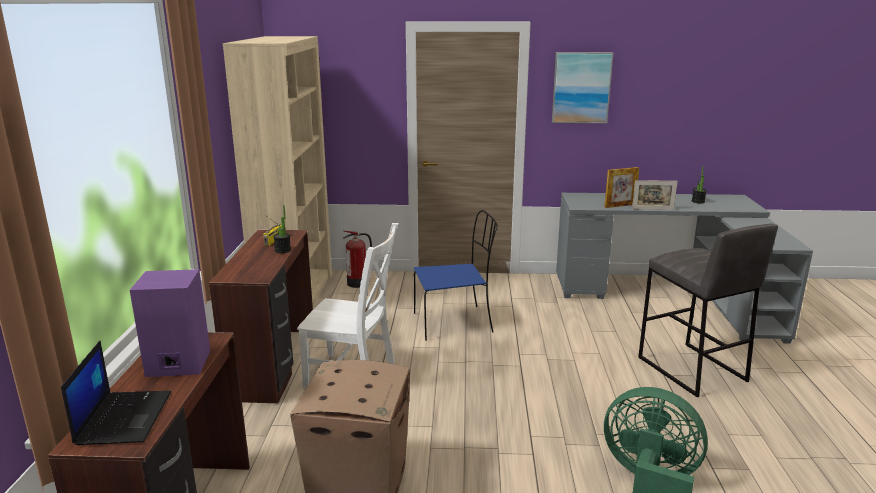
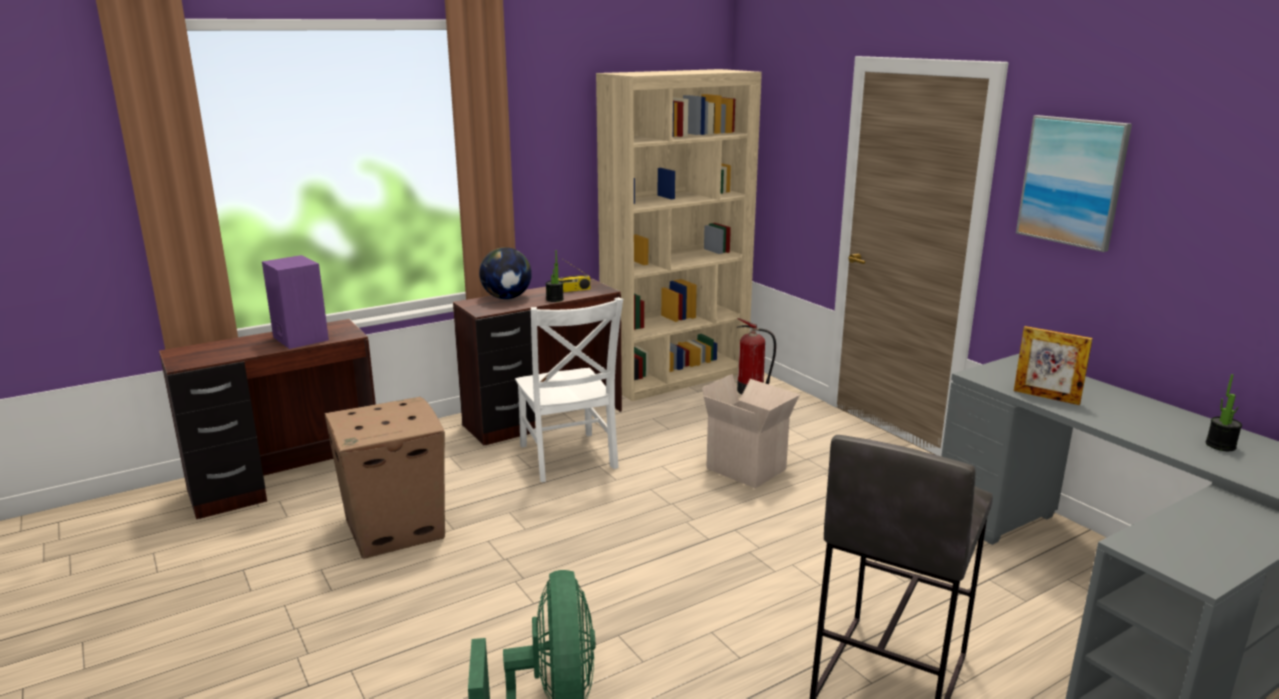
camera: 55 degrees right, 0 degrees up
laptop [61,341,171,445] -> none
blue chair [414,210,498,341] -> cardboard box [702,374,800,489]
picture frame [632,180,678,210] -> none
none -> globe [479,247,532,299]

